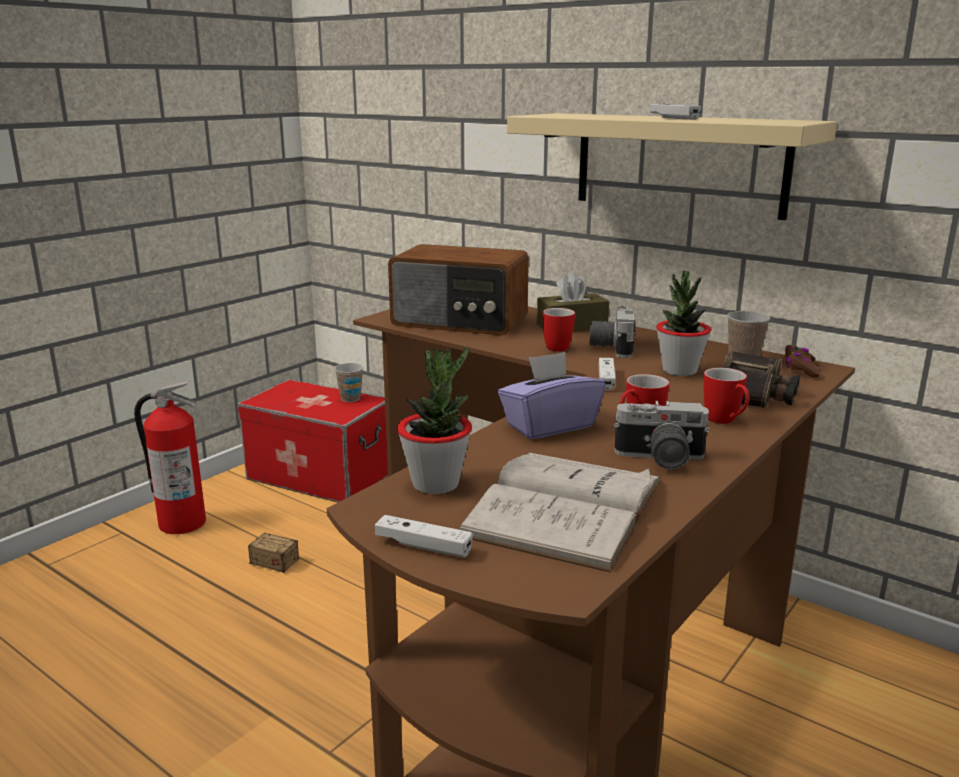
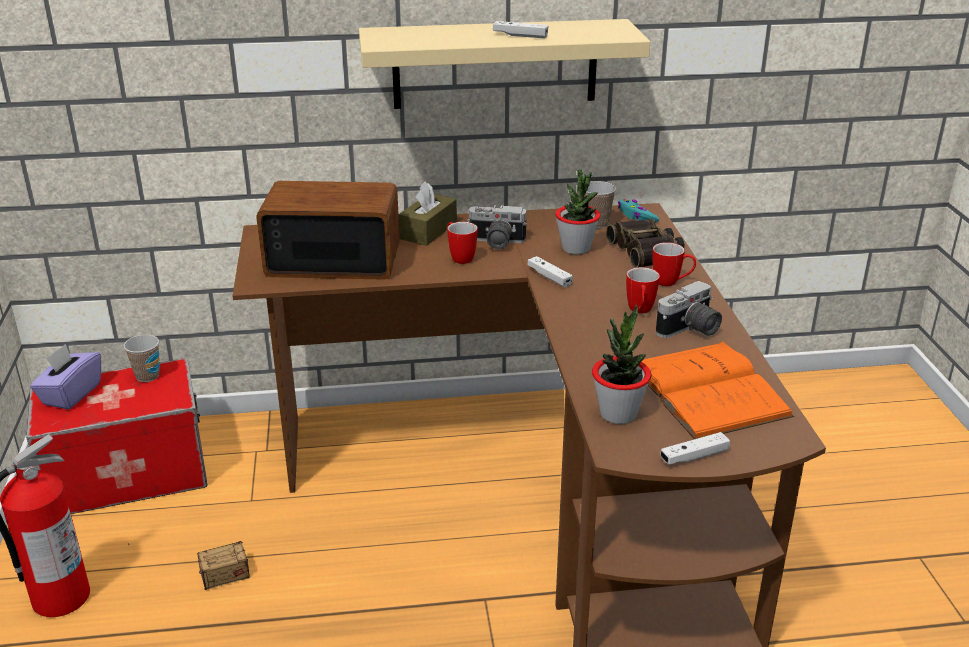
camera: 45 degrees left, 10 degrees up
radio [388,244,529,336] -> radio turned 150 degrees counterclockwise [256,181,400,280]
white book [459,453,662,573] -> orange book [642,341,794,439]
purple tissue box [498,352,606,439] -> purple tissue box moved to [30,344,101,410]
camera [590,306,635,358] -> camera turned 45 degrees counterclockwise [467,205,527,249]
brown game controller [785,345,820,378] -> turquoise game controller [618,199,659,223]

